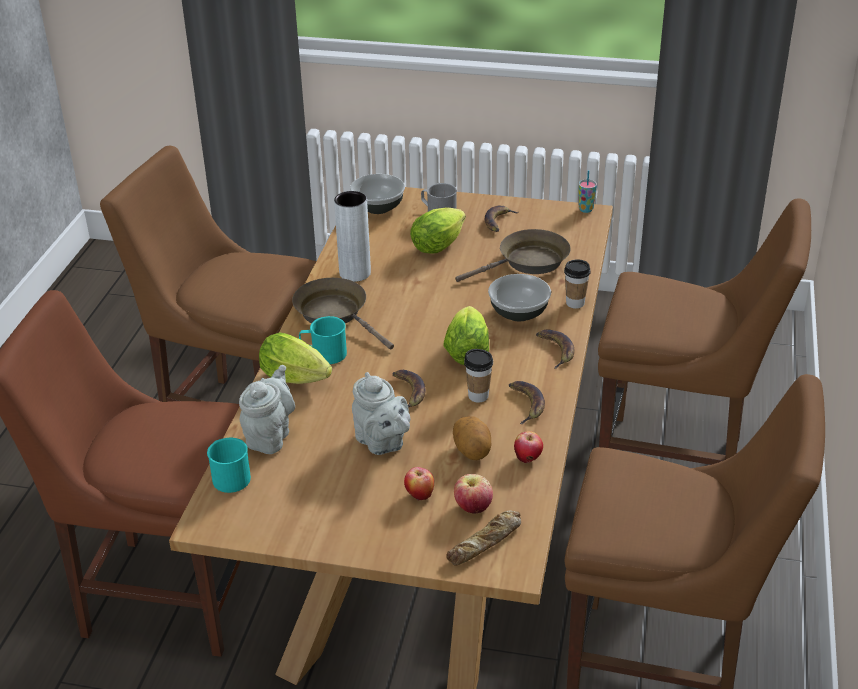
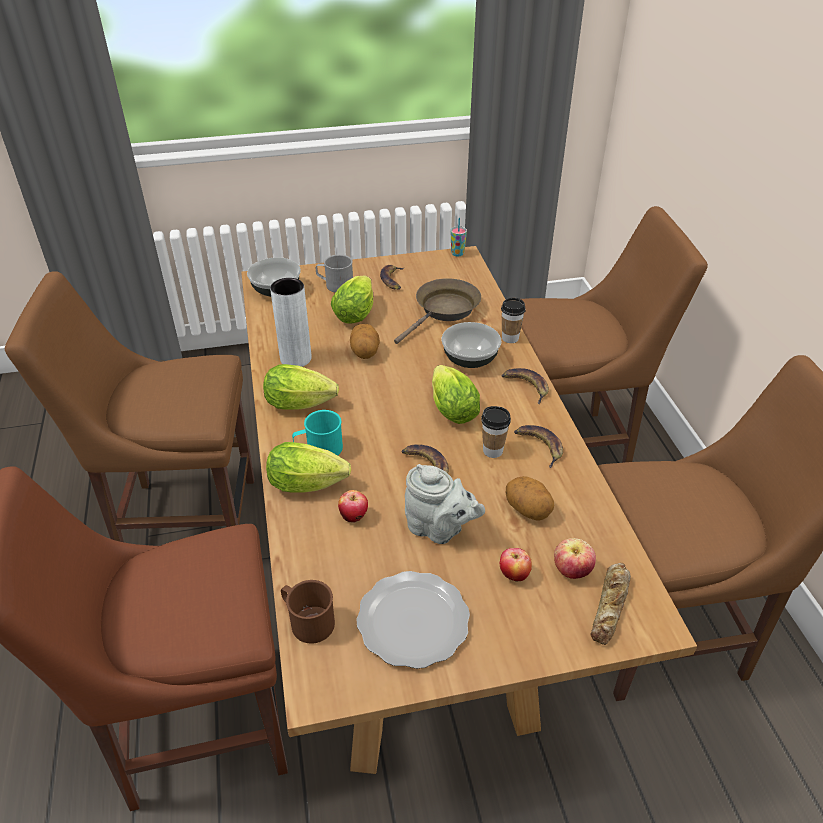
camera: 25 degrees left, 5 degrees up
turquoise mug [207,438,251,493] -> brown mug [281,580,335,644]
grey teapot [239,365,295,454] -> none
brown frying pan [292,278,394,349] -> lettuce [263,364,339,410]
apple [514,431,543,463] -> apple moved to [338,490,368,523]
none -> potato [350,324,380,359]
none -> plate [356,571,470,669]

